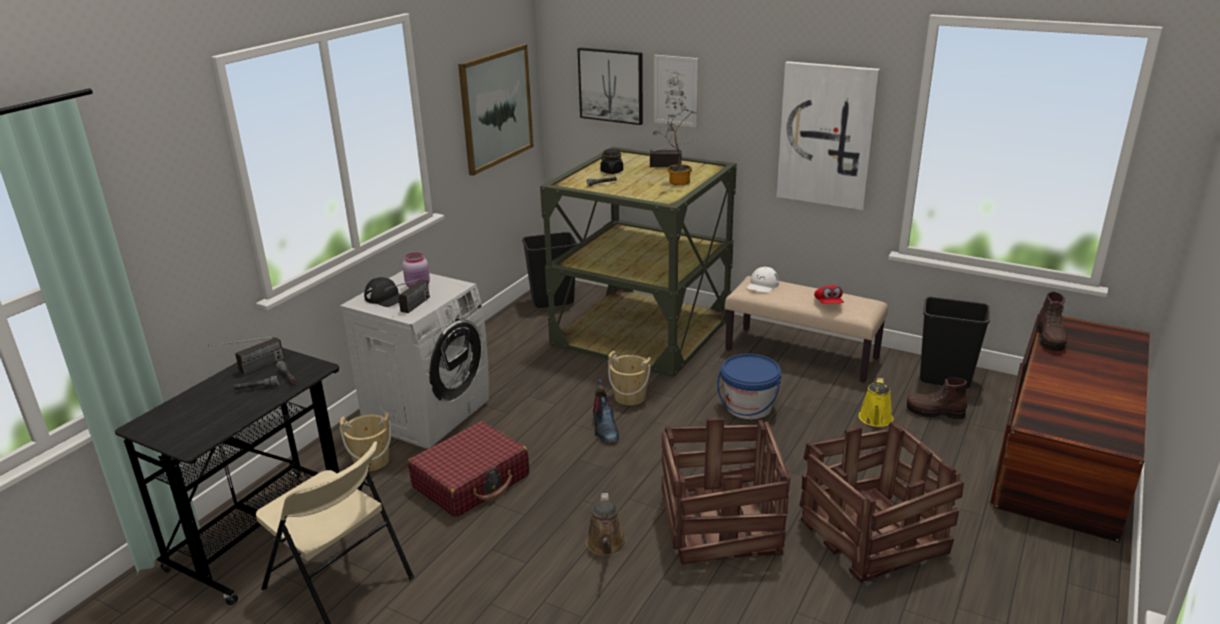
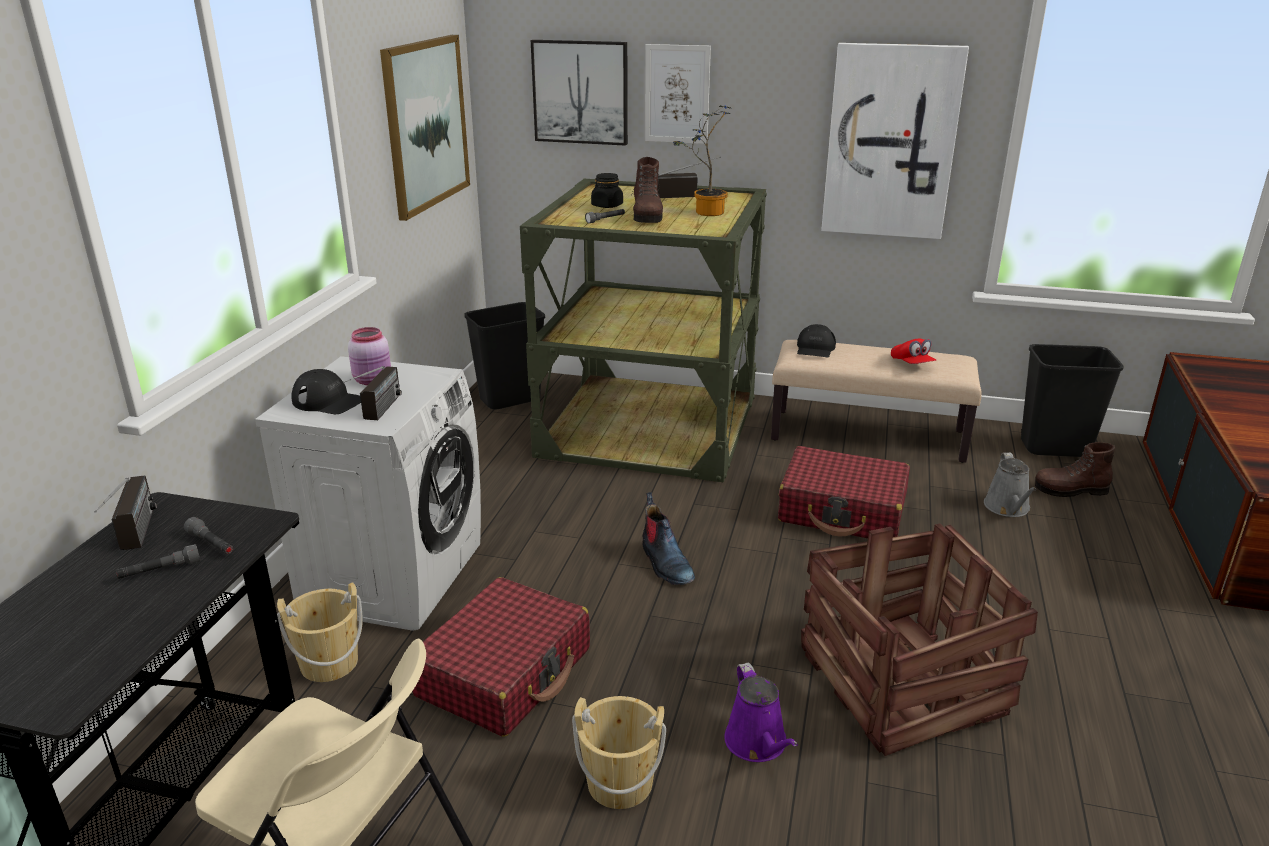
camera: 15 degrees left, 0 degrees up
radio [208,336,284,375] -> radio turned 45 degrees counterclockwise [94,475,157,550]
brown watering can [586,493,627,556] -> purple watering can [724,663,798,762]
beige bucket [608,350,651,405] -> beige bucket moved to [572,696,666,809]
blue bucket [717,354,781,419] -> red suitcase [778,446,910,538]
white cap [747,267,779,293] -> black cap [797,324,836,357]
crate [799,422,964,583] -> none
yellow watering can [859,378,893,427] -> grey watering can [984,453,1037,517]
brown boot [1036,291,1067,351] -> brown boot moved to [632,157,663,223]

